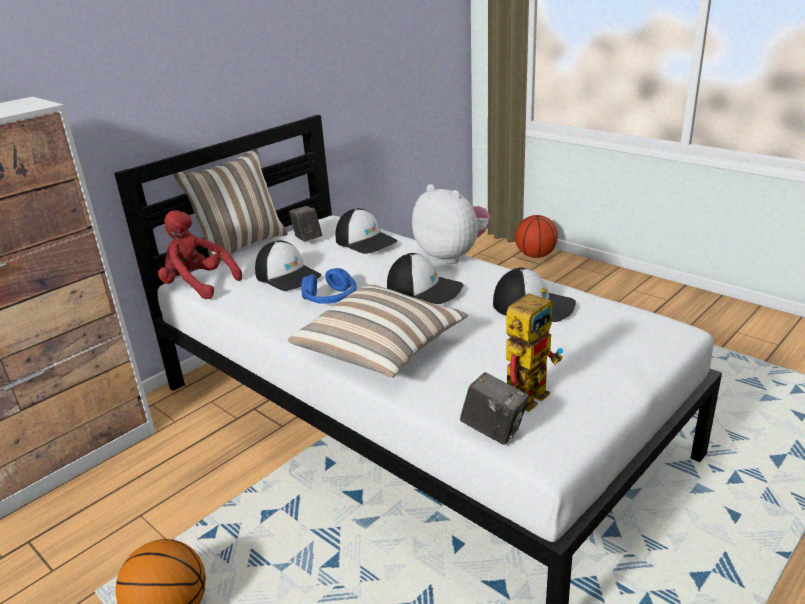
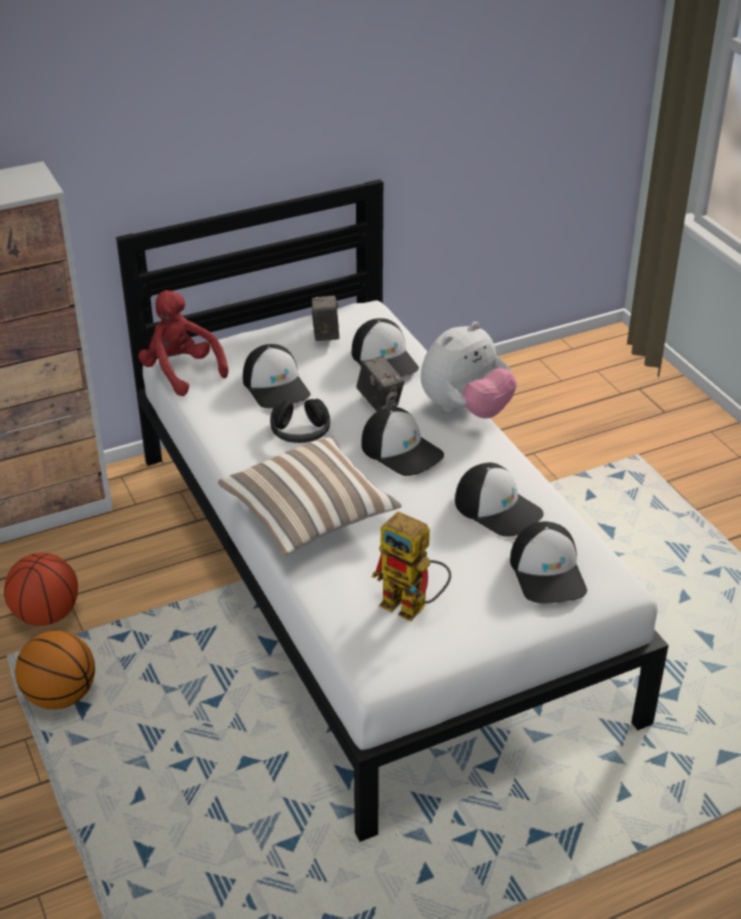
camera: 20 degrees right, 10 degrees up
pillow [173,149,288,262] -> none
blue headphones [301,268,357,304] -> black headphones [270,399,330,443]
plush toy [412,184,490,264] -> plush toy turned 75 degrees clockwise [421,322,517,418]
camera [460,372,529,445] -> camera moved to [356,356,404,412]
toy robot [506,288,563,412] -> toy robot turned 60 degrees clockwise [371,511,451,621]
basketball [515,215,558,258] -> basketball moved to [4,553,78,626]
none -> cap [510,521,587,604]

